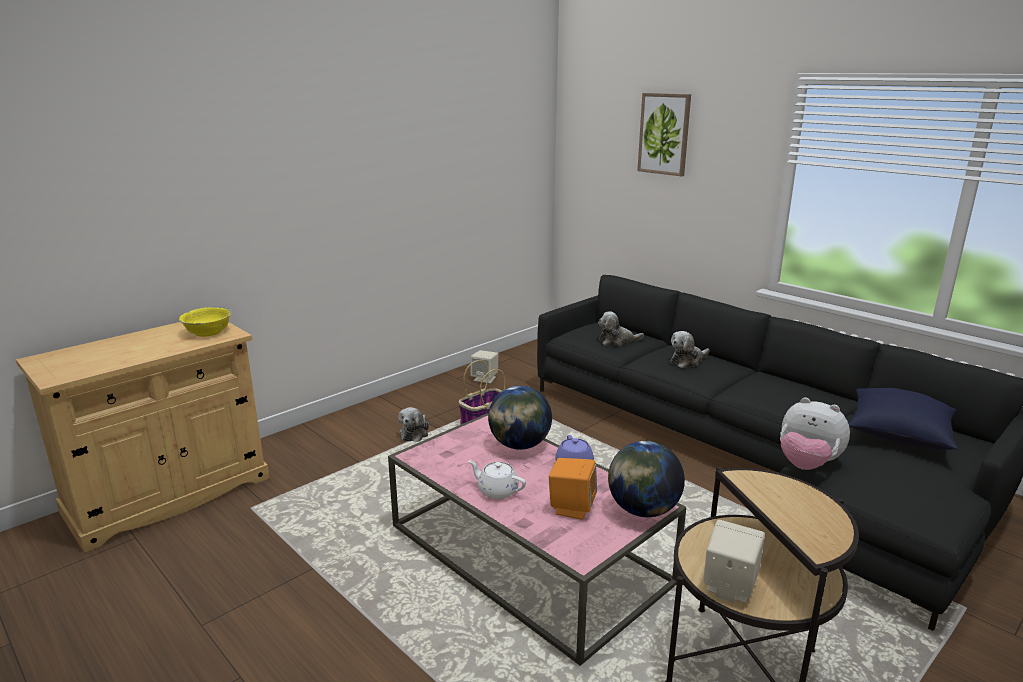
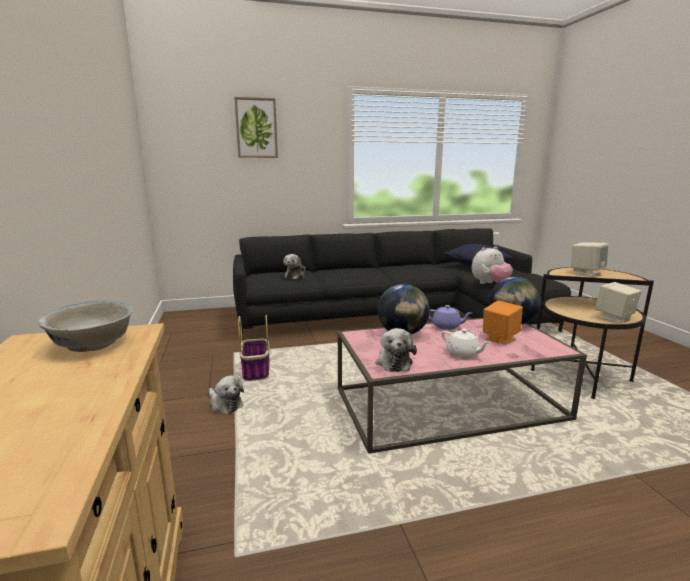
camera: 60 degrees left, 5 degrees down
yellow bowl [179,306,232,337] -> white bowl [38,301,134,352]
white teapot [468,460,526,499] -> white teapot turned 105 degrees counterclockwise [441,329,491,358]
beige speaker [470,350,498,383] -> beige speaker moved to [571,242,608,277]
plush toy [670,331,709,368] -> plush toy moved to [376,328,417,372]

